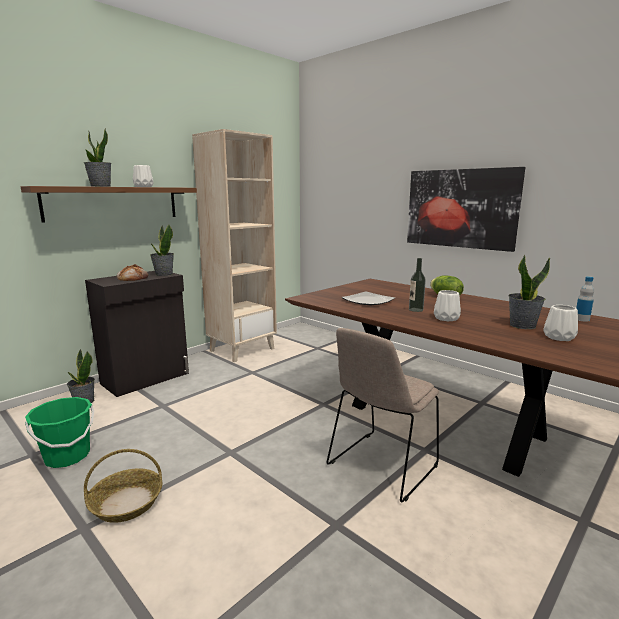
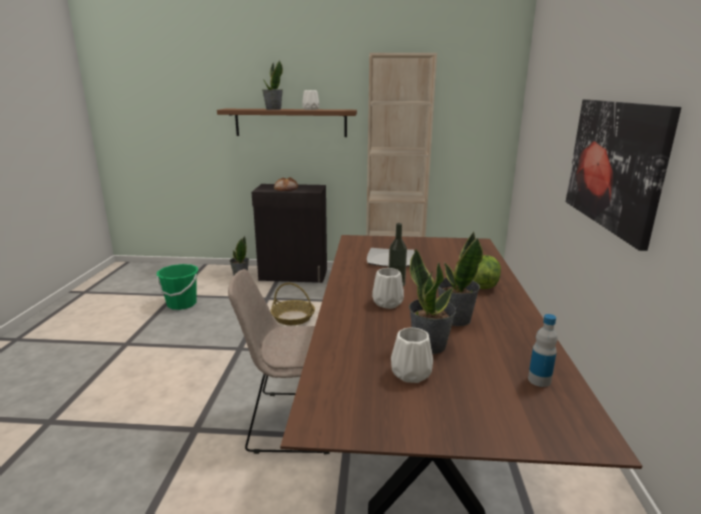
camera: 50 degrees right, 5 degrees up
basket [84,449,162,523] -> basket moved to [271,283,315,325]
potted plant [150,224,174,276] -> potted plant moved to [438,232,483,326]

